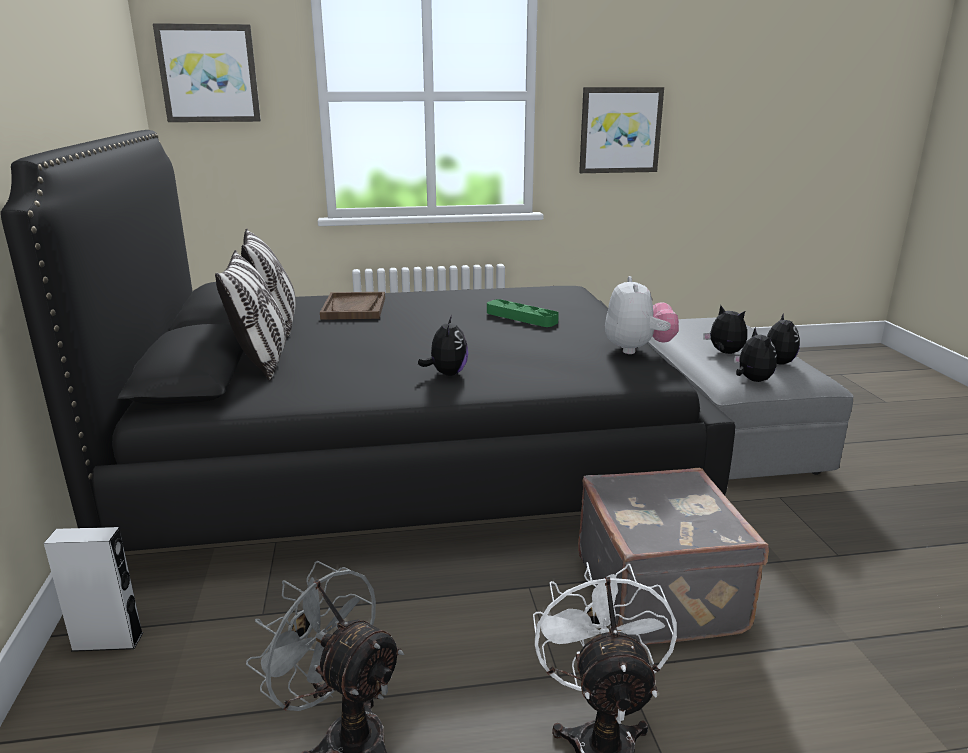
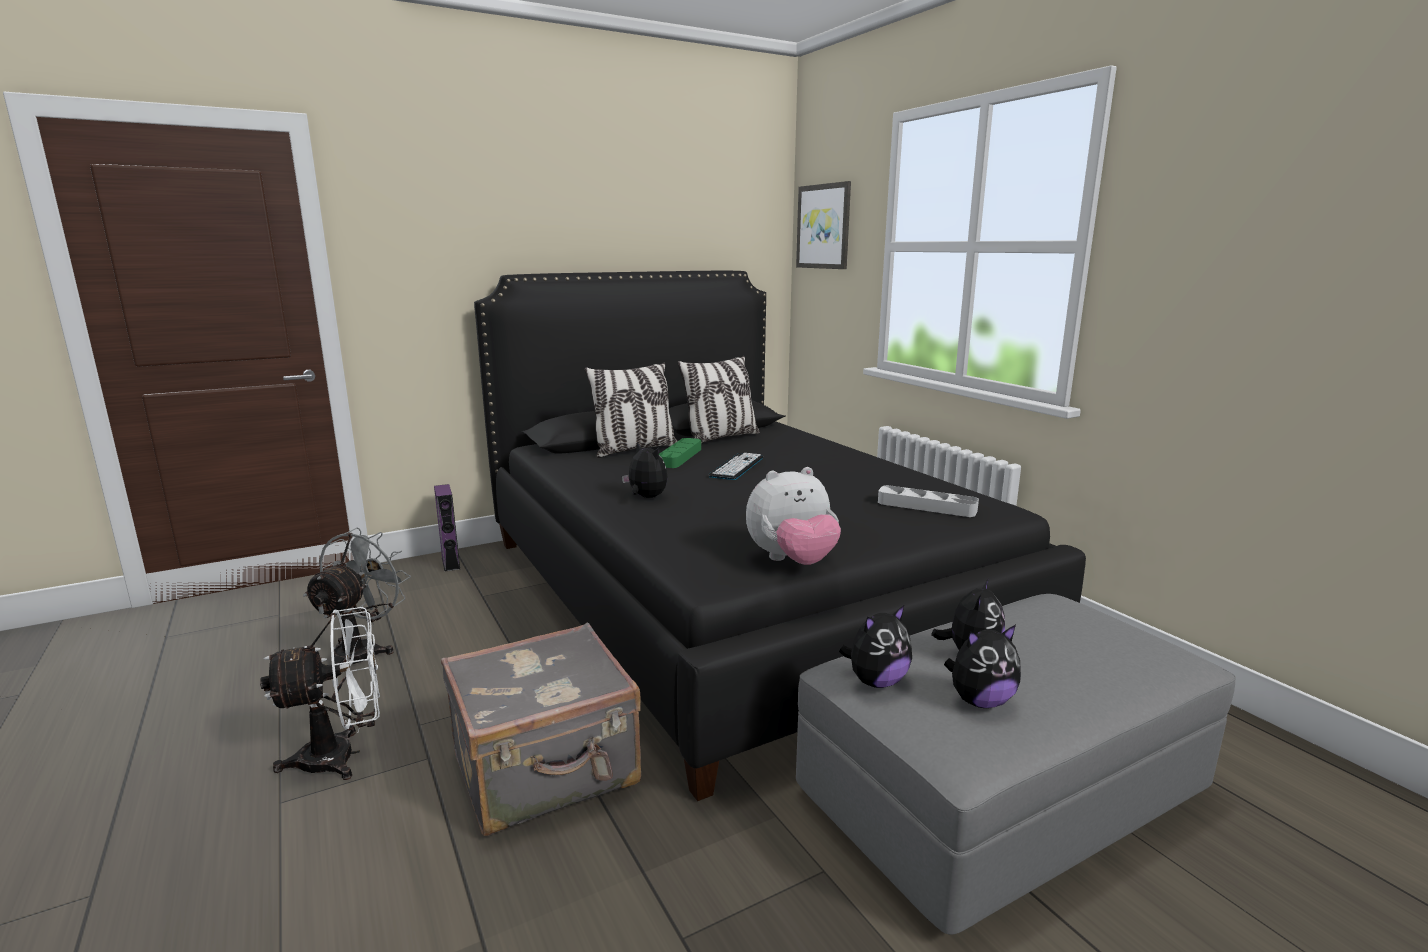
camera: 70 degrees right, 5 degrees down
grey speaker [44,527,144,652] -> purple speaker [434,484,460,572]
brown tray [320,292,385,320] -> none
plush toy [418,315,468,376] -> plush toy turned 120 degrees counterclockwise [622,442,668,498]
green tray [487,299,559,327] -> green tray moved to [659,438,701,468]
picture [579,87,664,173] -> none
none -> keyboard [708,453,763,480]
none -> grey tray [878,485,979,517]

